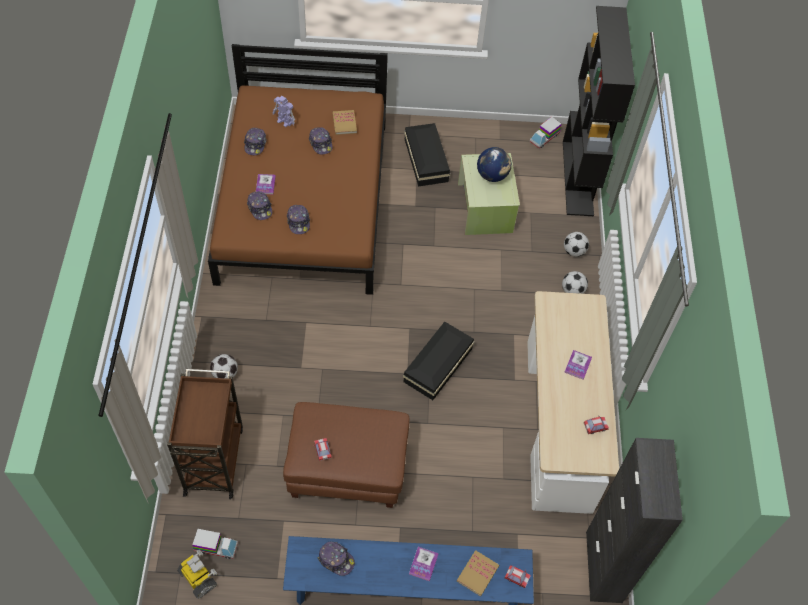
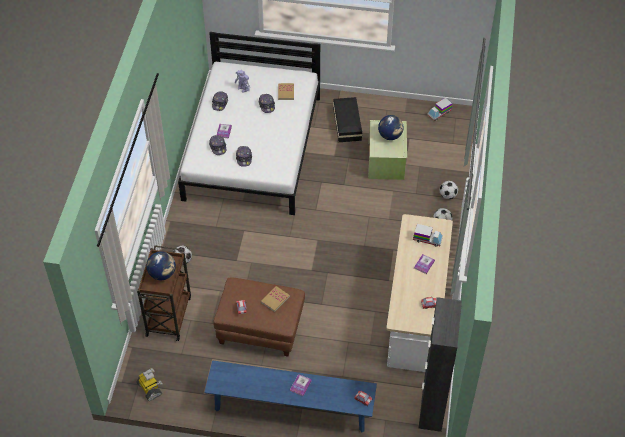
camera: 10 degrees right, 5 degrees down
toy truck [192,529,238,559] -> toy truck moved to [413,224,443,247]
brown bed [208,44,388,295] -> white bed [178,32,320,215]
cap [318,542,355,576] -> none
black storage box [403,322,475,400] -> none
book [457,550,499,597] -> book moved to [261,286,290,312]
black bookcase [563,6,635,216] -> none
none -> globe [146,251,176,280]

